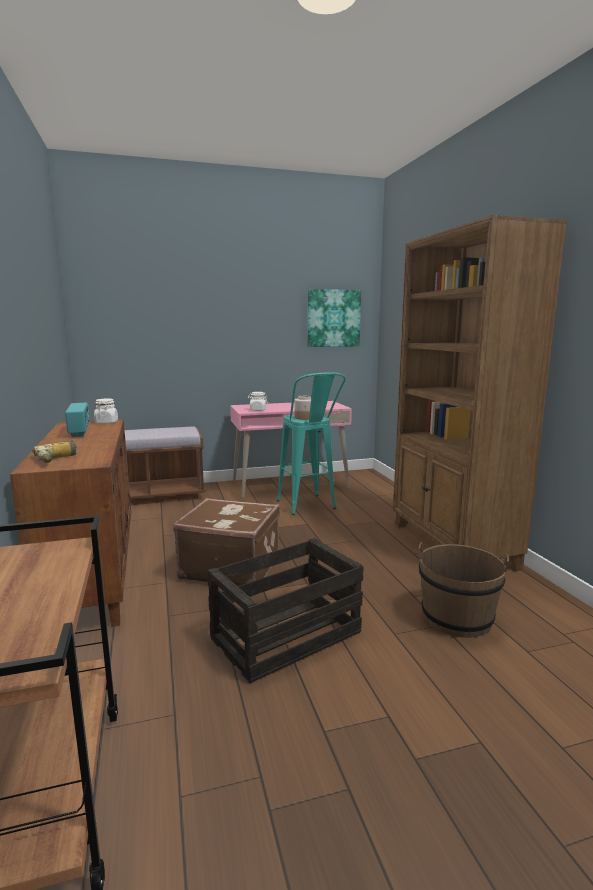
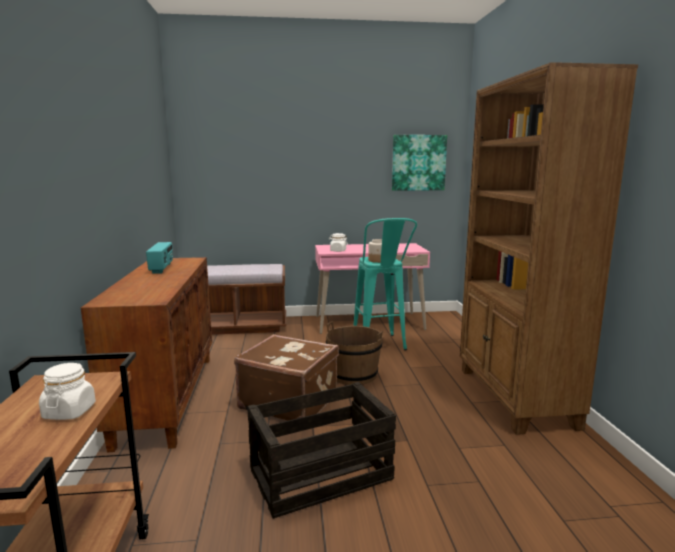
camera: 10 degrees right, 0 degrees up
power drill [32,439,79,463] -> none
white jar [94,398,118,424] -> white jar moved to [39,363,96,420]
brown bucket [419,542,509,638] -> brown bucket moved to [326,321,383,385]

